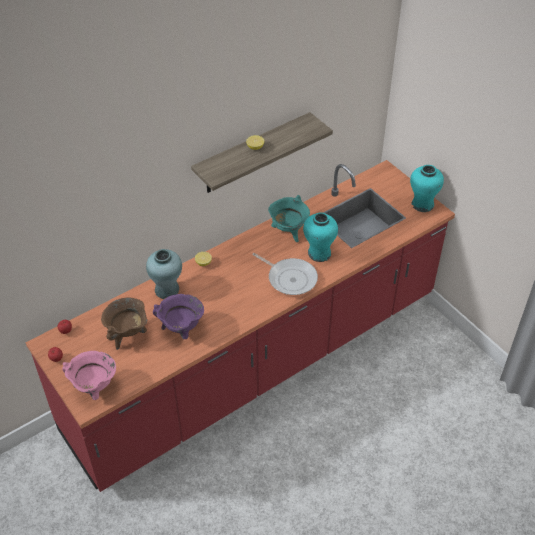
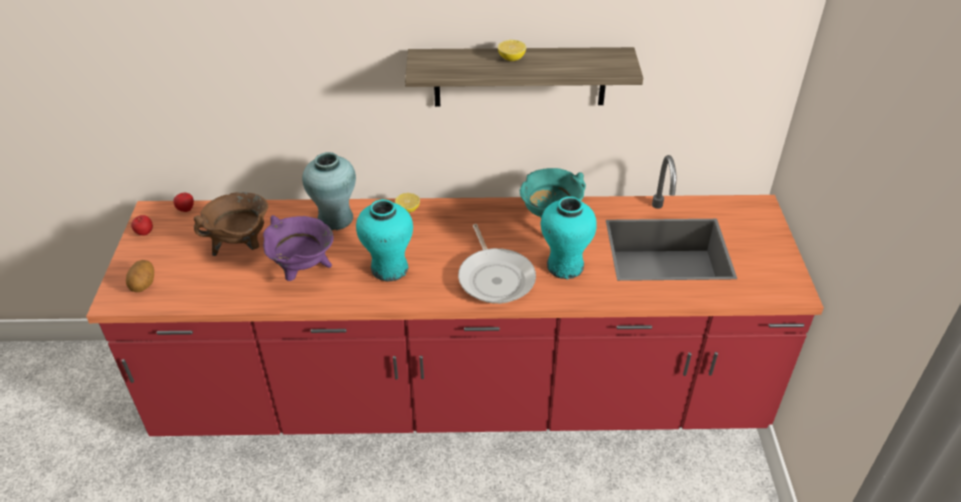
camera: 35 degrees right, 5 degrees down
pink cooking pot [62,351,116,400] -> potato [126,260,154,292]
turquoise vase [410,165,444,212] -> turquoise vase moved to [356,199,413,281]

